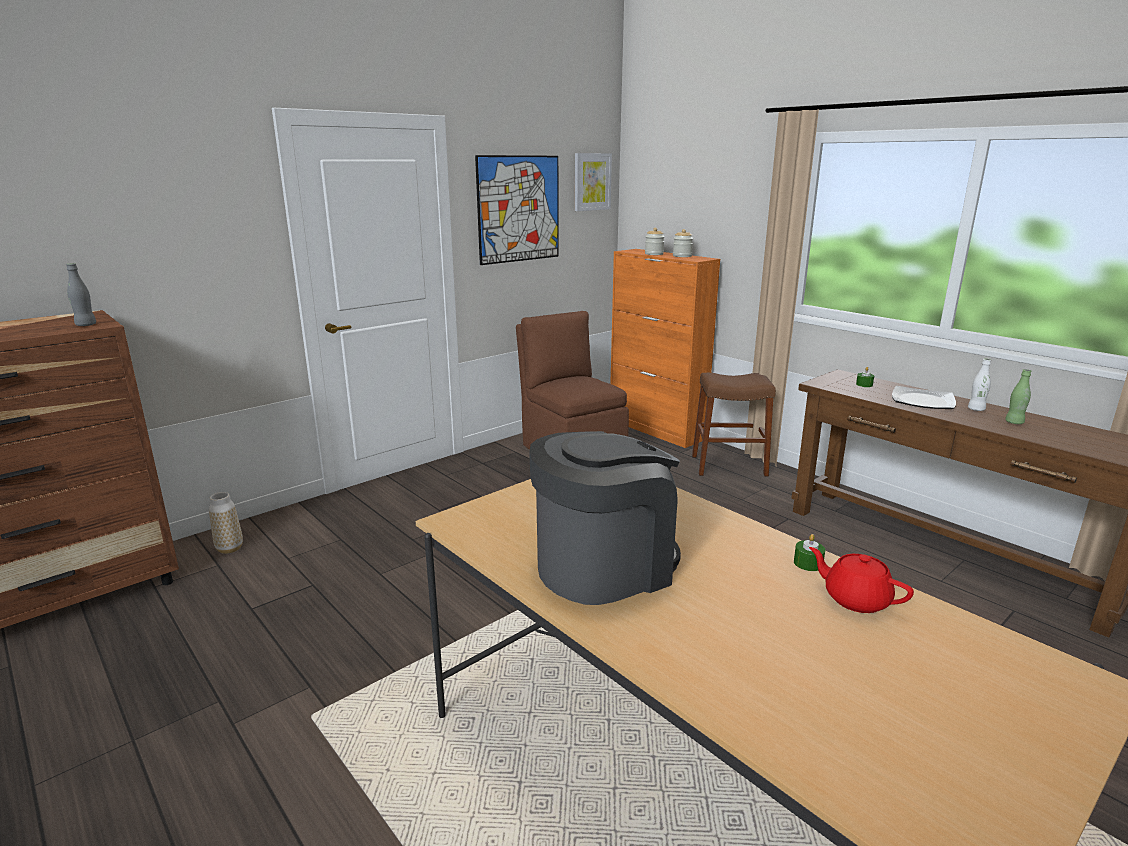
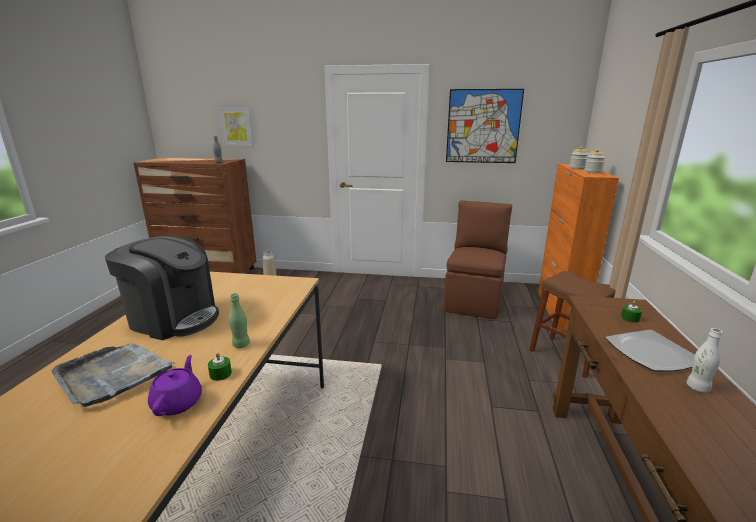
camera: 50 degrees right, 0 degrees up
picture [575,153,612,211] -> picture moved to [218,107,254,146]
red teapot [809,547,914,613] -> purple teapot [148,355,202,416]
green bottle [1005,369,1031,424] -> green bottle moved to [229,293,250,348]
none -> grey tray [51,343,176,407]

